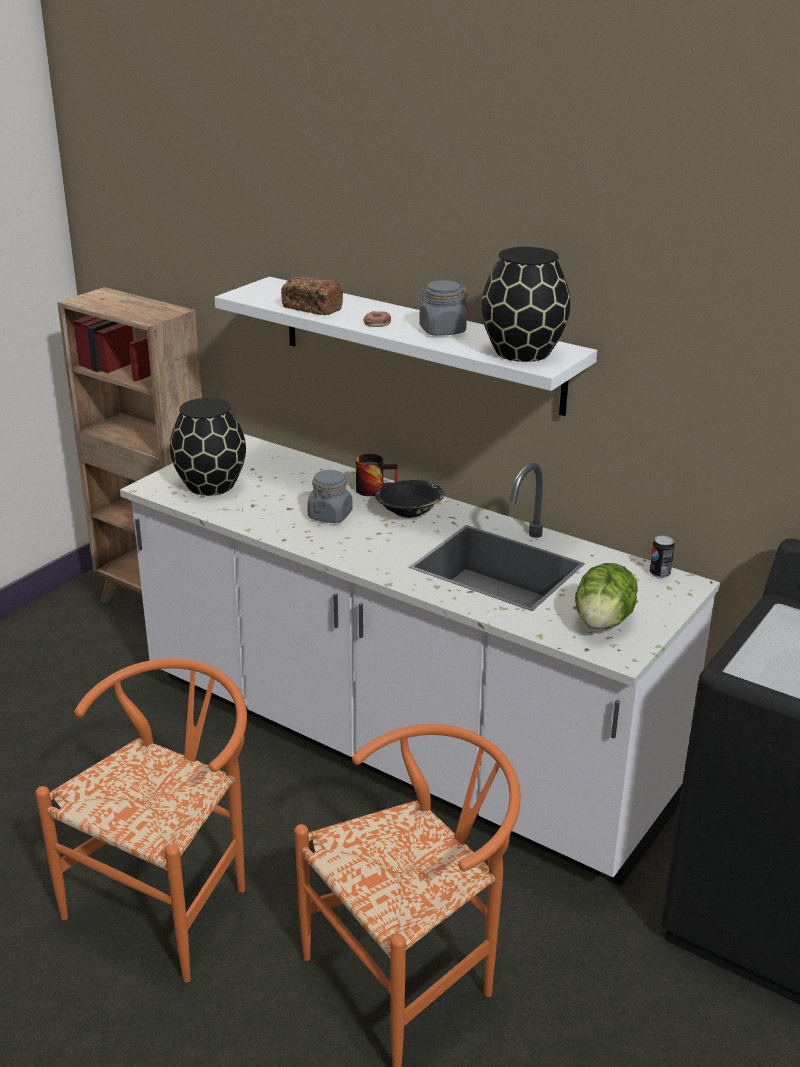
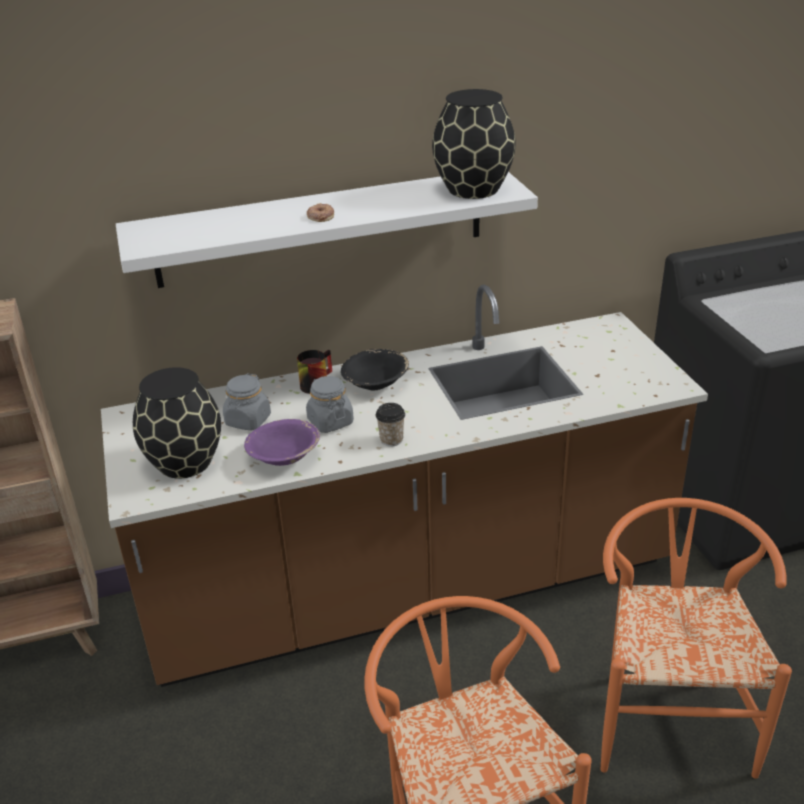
camera: 50 degrees left, 5 degrees up
white counter [120,434,720,886] -> brown counter [101,285,708,687]
bread [281,276,343,315] -> none
grey jar [416,280,469,336] -> grey jar moved to [223,373,271,431]
lettuce [575,563,638,629] -> none
can [649,536,675,578] -> none
none -> purple bowl [244,419,320,466]
none -> cup [376,403,405,447]

